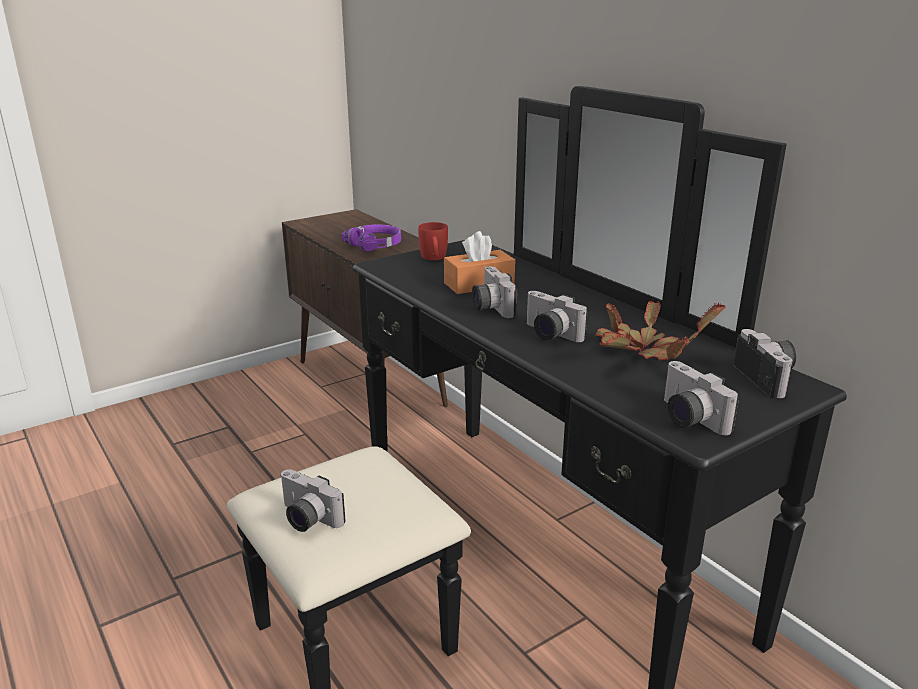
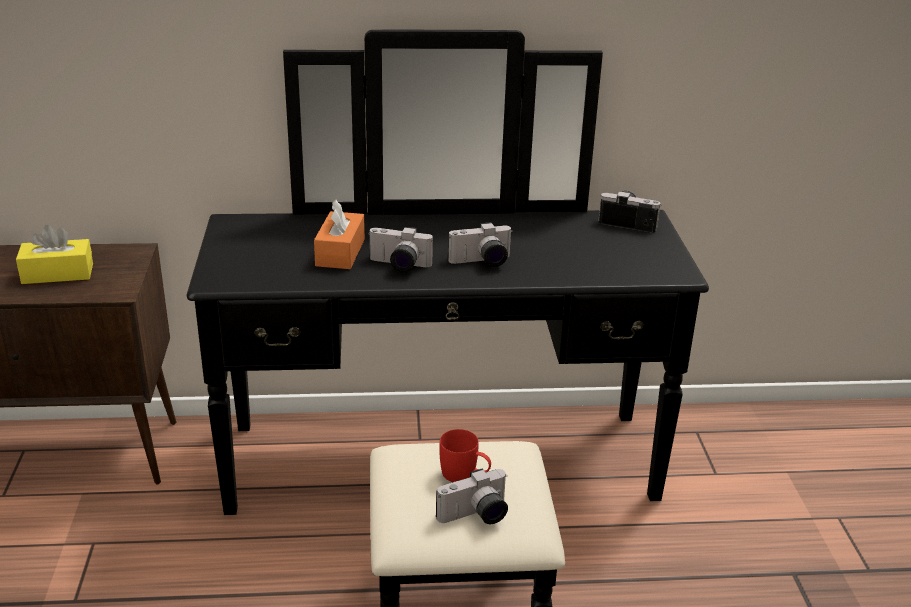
camera: 60 degrees left, 5 degrees up
purple headphones [342,224,401,251] -> yellow tissue box [16,225,93,284]
red mug [418,222,448,260] -> red mug moved to [439,429,491,482]
potted plant [596,299,726,360] -> none
camera [664,361,739,435] -> none

